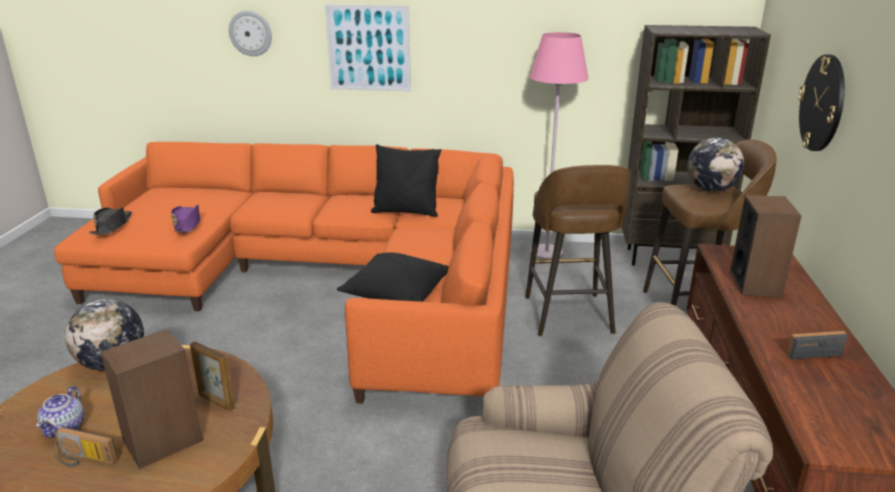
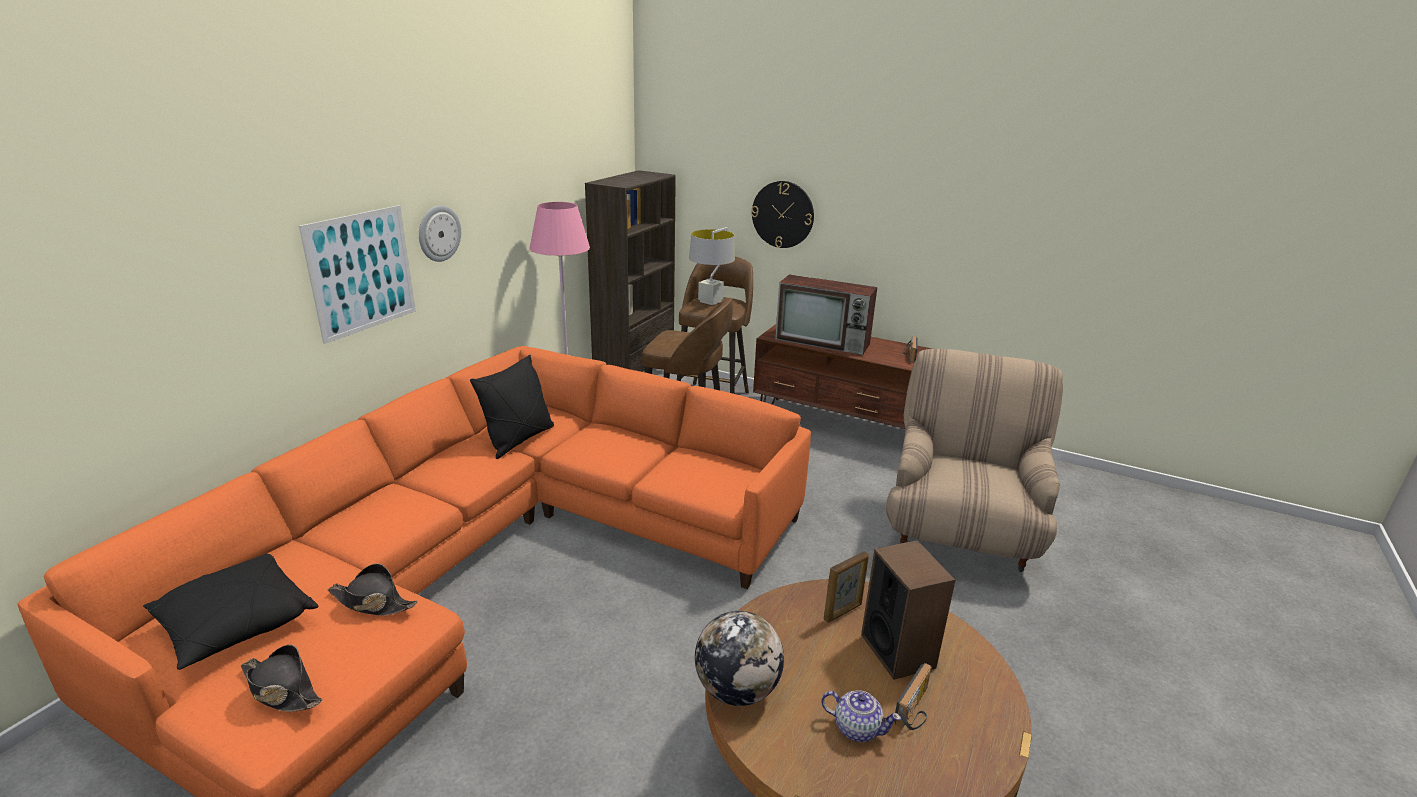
camera: 70 degrees left, 0 degrees up
purple hat [171,204,200,233] -> black hat [328,563,418,616]
wall clock [229,11,272,56] -> wall clock moved to [419,205,461,262]
black pillow [337,252,449,302] -> black pillow moved to [143,554,318,670]
globe [687,138,744,192] -> grey table lamp [689,227,735,305]
speaker [730,195,802,297] -> television [775,274,877,355]

